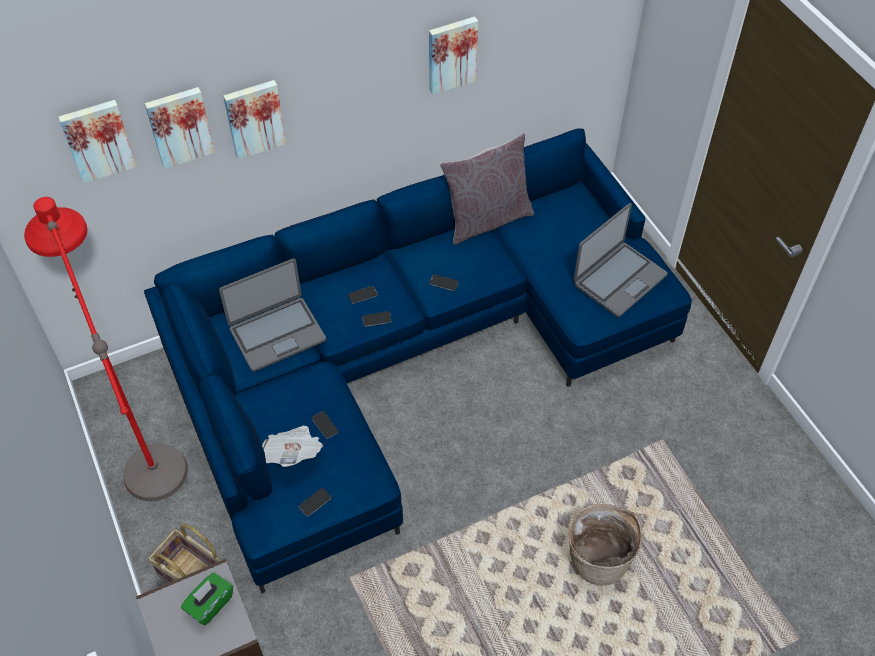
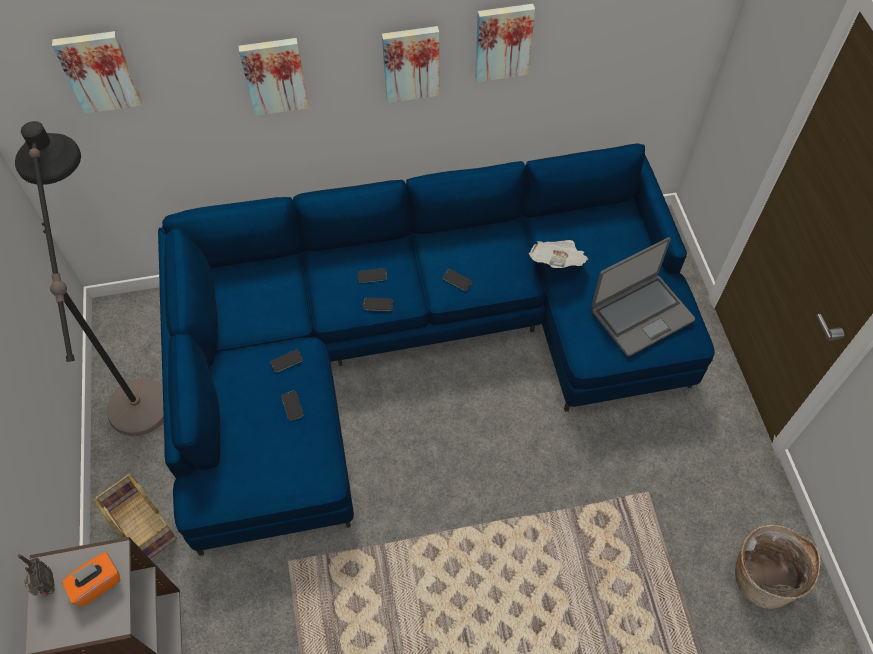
camera: 15 degrees right, 5 degrees up
red floor lamp [24,197,188,501] -> black floor lamp [15,121,164,436]
picture [145,87,215,169] -> picture moved to [382,26,439,103]
green tissue box [181,573,233,625] -> orange tissue box [62,552,120,606]
laptop [219,258,326,372] -> none
newspaper [262,426,323,467] -> newspaper moved to [529,240,588,268]
phone [299,488,331,516] -> phone moved to [270,350,303,372]
grey pillow [440,133,534,245] -> none
basket [569,504,642,586] -> basket moved to [735,524,821,609]
none -> radio [18,554,55,596]

